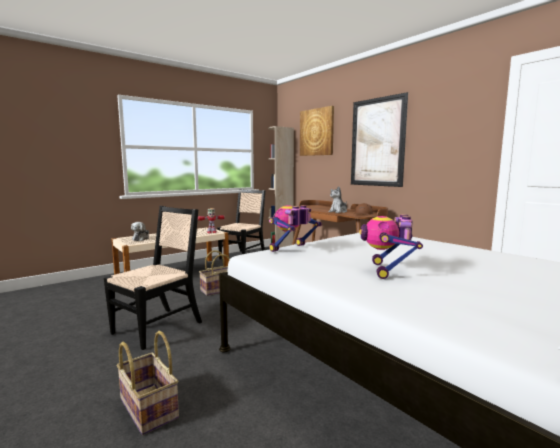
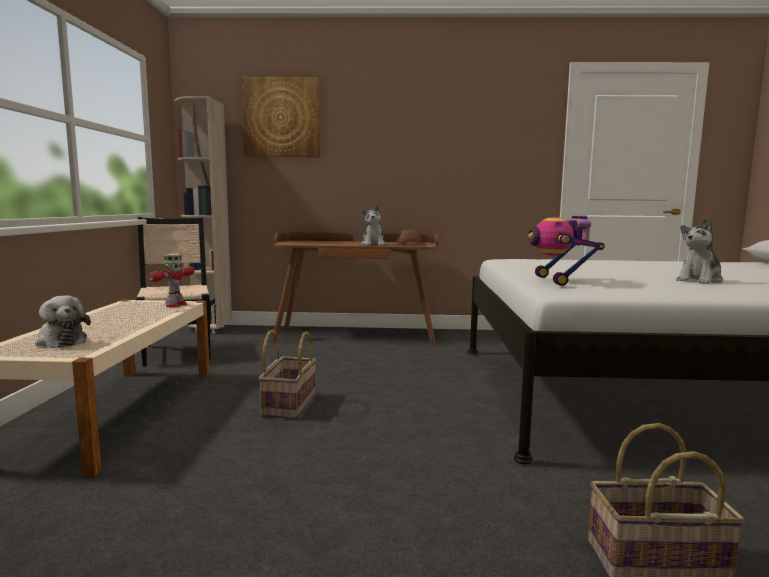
camera: 50 degrees left, 0 degrees up
chair [104,206,202,350] -> none
picture [351,92,408,187] -> none
toy robot [359,214,423,279] -> plush toy [676,218,723,284]

